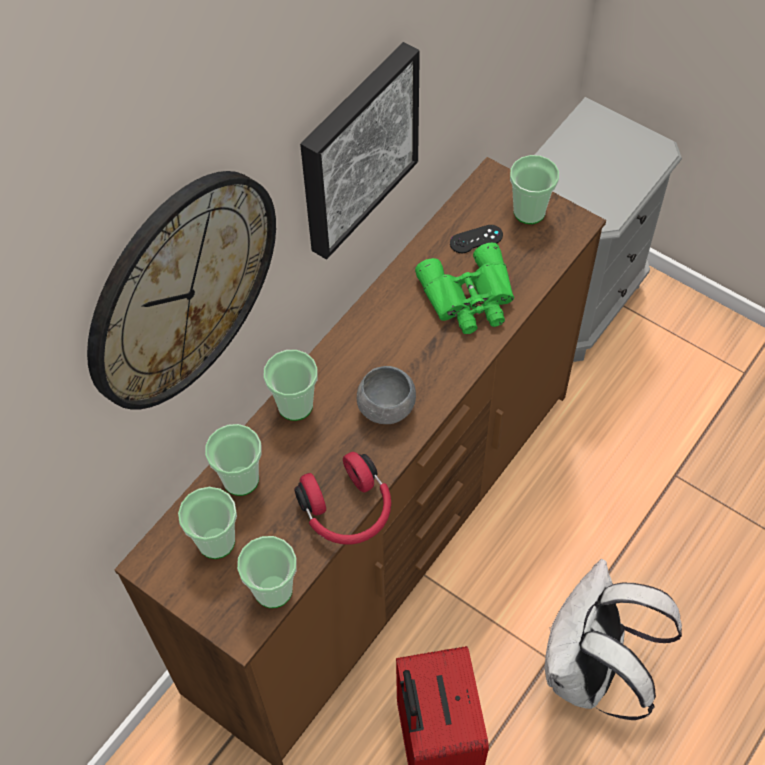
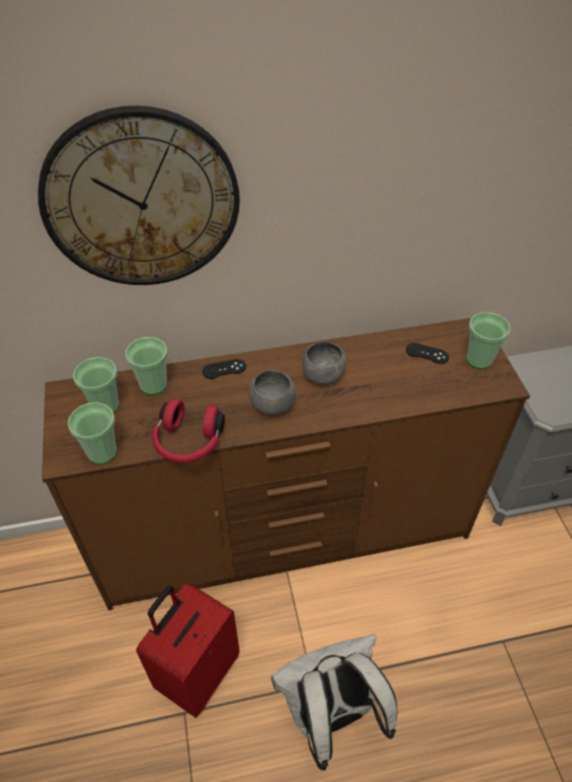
camera: 40 degrees right, 10 degrees down
cup [263,350,318,421] -> black game controller [202,359,246,379]
picture [300,42,420,259] -> none
green binoculars [415,243,514,334] -> none
none -> grey bowl [302,341,346,385]

